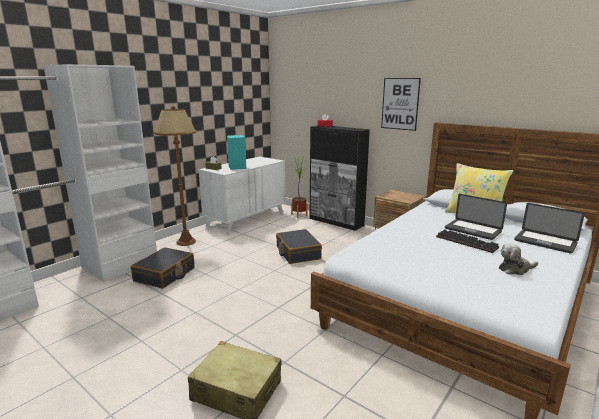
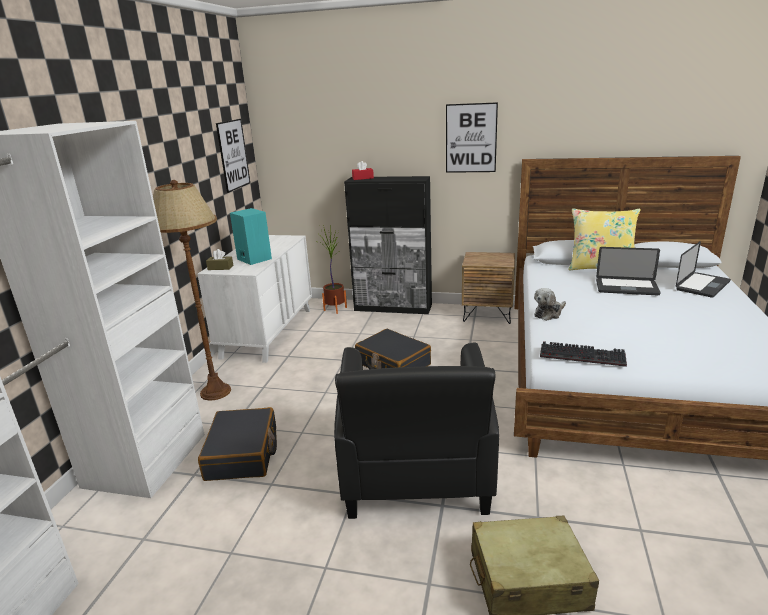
camera: 25 degrees left, 5 degrees up
keyboard [436,229,499,253] -> keyboard moved to [540,341,627,367]
plush toy [499,243,538,275] -> plush toy moved to [534,288,566,321]
laptop [514,203,585,253] -> laptop turned 60 degrees counterclockwise [676,241,731,298]
none -> picture [216,119,250,193]
none -> black armchair [334,343,499,519]

